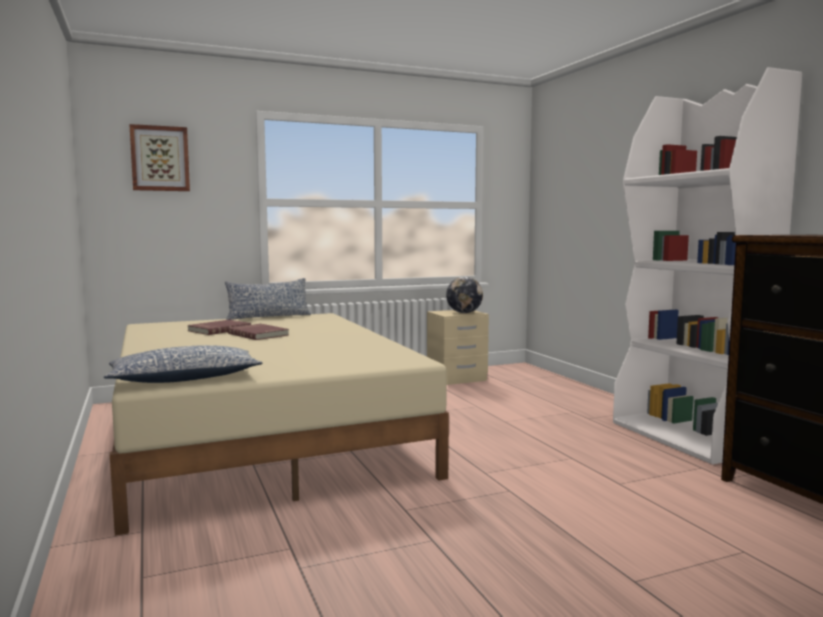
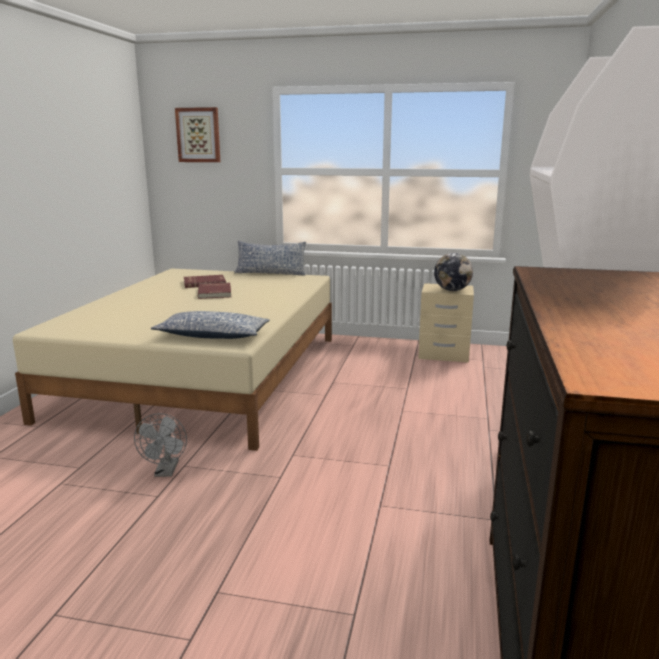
camera: 35 degrees right, 10 degrees up
pillow [104,345,262,383] -> pillow moved to [151,311,270,339]
none -> grey fan [134,413,187,477]

